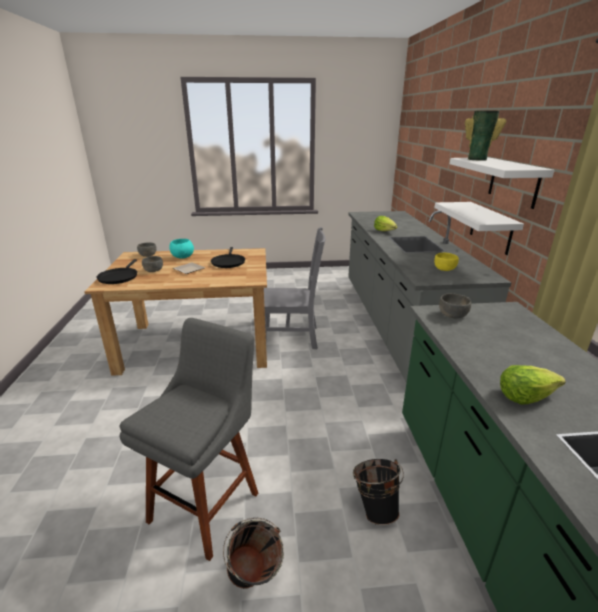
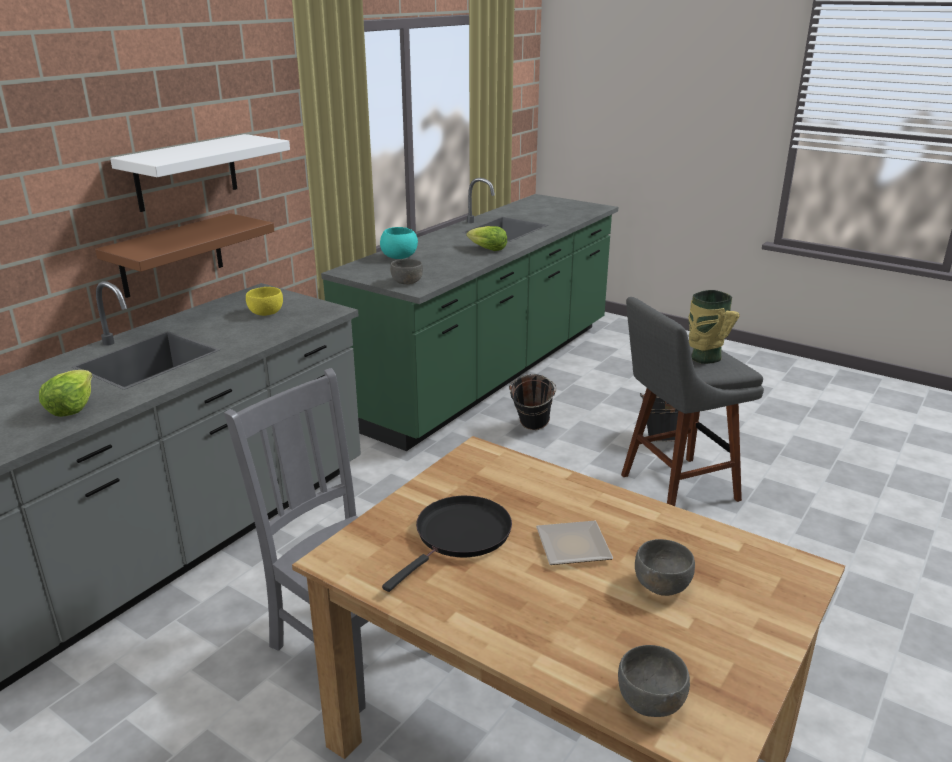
camera: 140 degrees left, 0 degrees up
black frying pan [97,259,137,284] -> none
turquoise bowl [169,239,194,259] -> turquoise bowl moved to [380,227,418,259]
white shelf [434,202,524,255] -> brown shelf [95,213,274,298]
vase [465,111,506,161] -> vase moved to [688,290,740,364]

